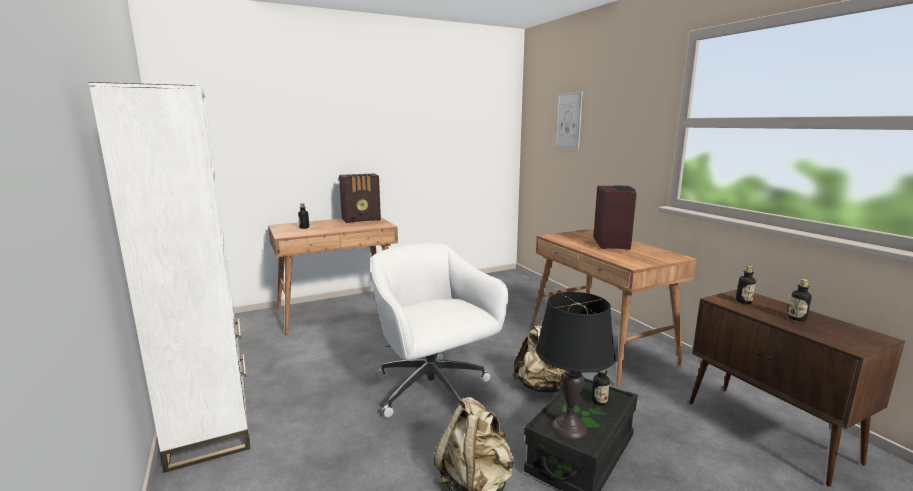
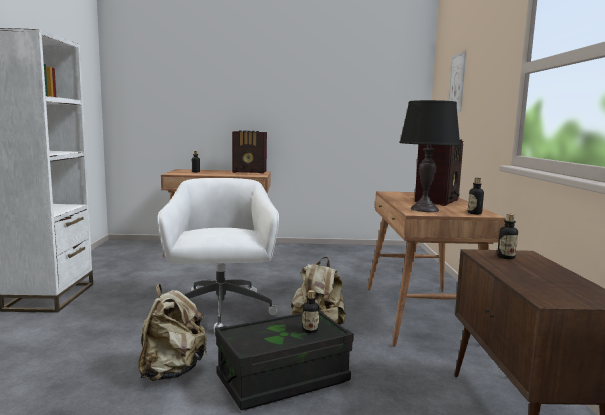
camera: 25 degrees right, 5 degrees down
black table lamp [536,292,616,439] -> black table lamp moved to [399,100,461,212]
bottle [788,279,811,321] -> bottle moved to [468,178,484,214]

